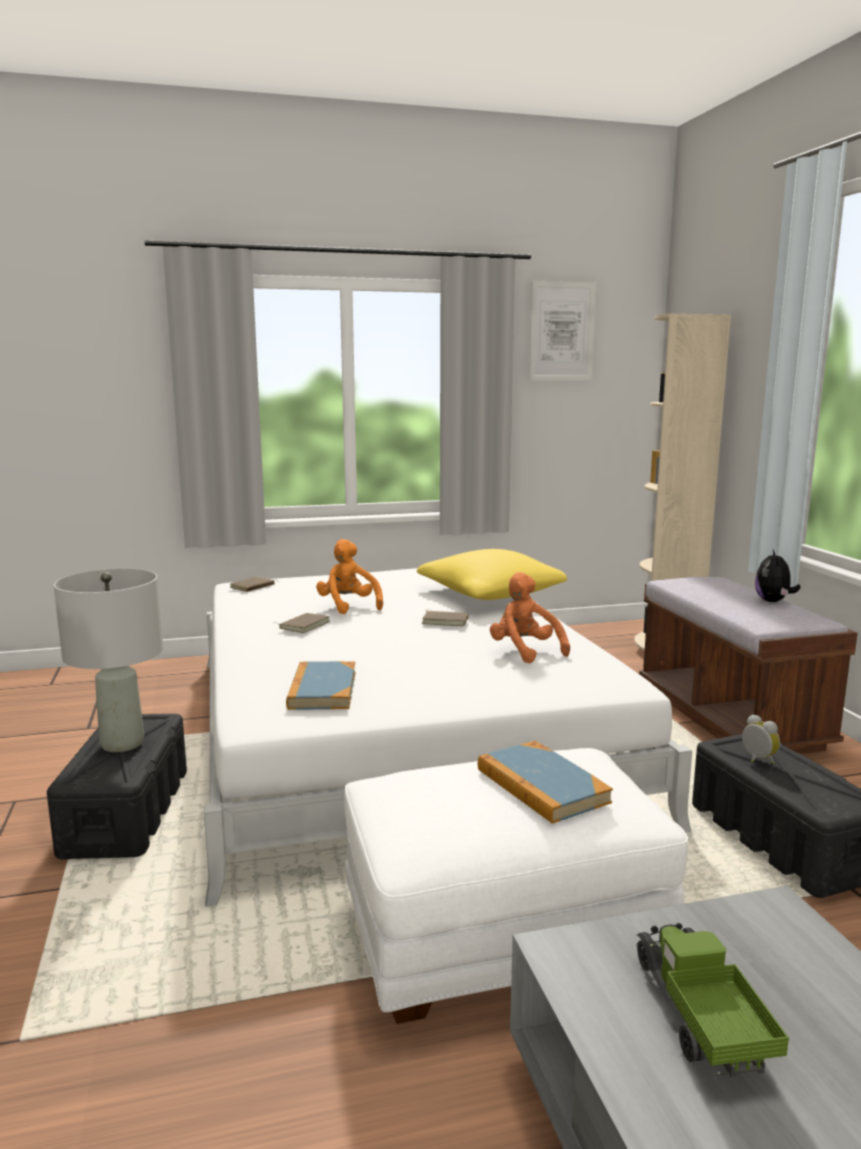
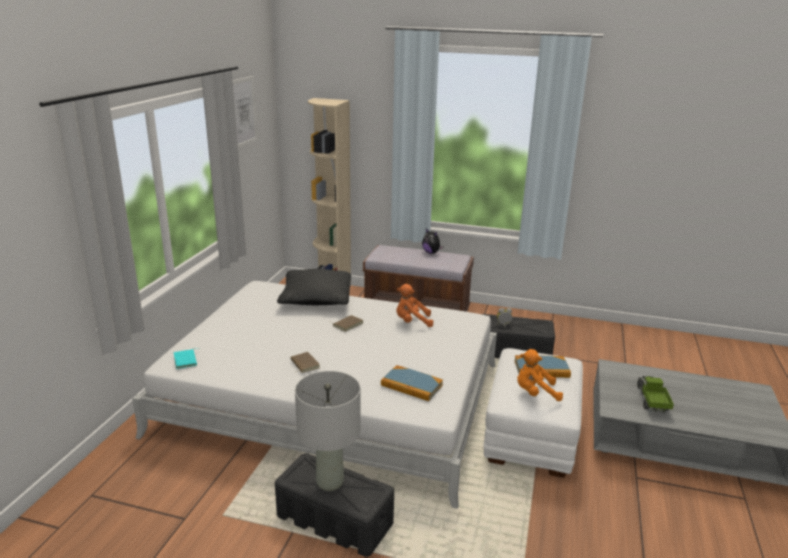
camera: 60 degrees left, 10 degrees up
brown book [230,576,280,592] -> turquoise book [174,348,199,369]
orange plush toy [316,539,383,614] -> orange plush toy moved to [517,349,563,401]
yellow pillow [417,549,567,600] -> black pillow [277,269,351,305]
toy truck [636,923,789,1078] -> toy truck turned 75 degrees clockwise [637,376,674,413]

